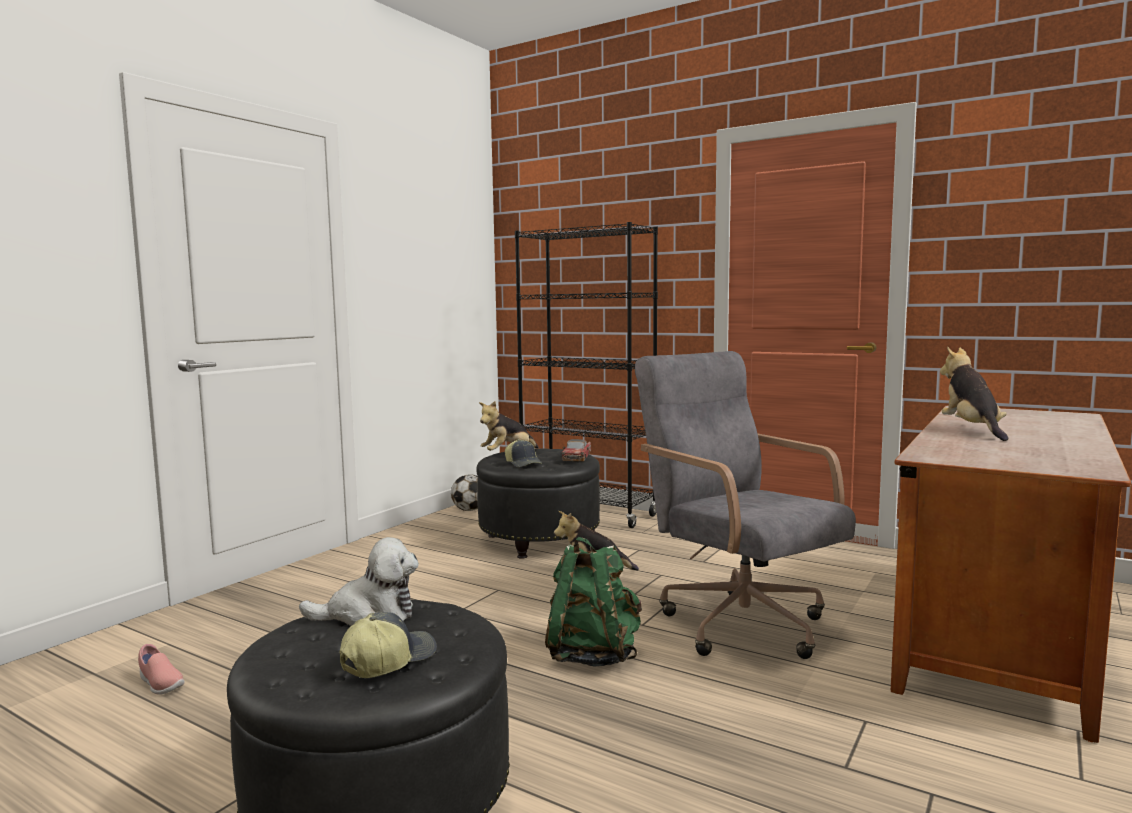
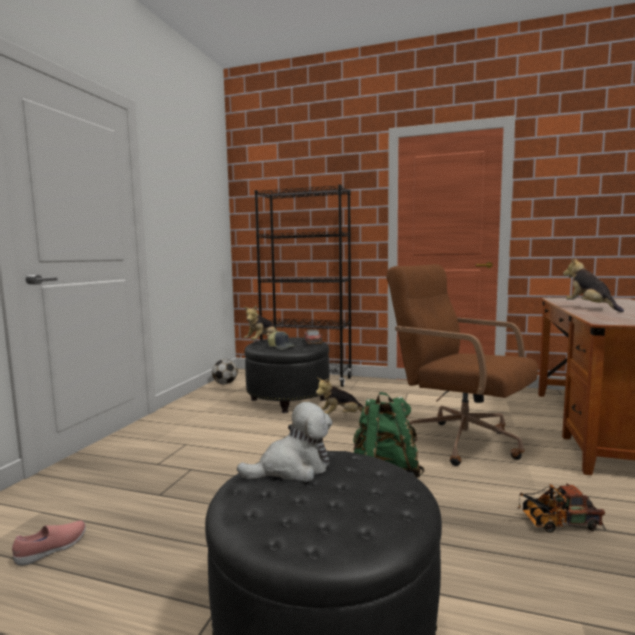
camera: 15 degrees left, 0 degrees up
pink shoe [138,644,185,695] -> pink shoe turned 75 degrees counterclockwise [12,520,86,566]
cap [340,612,437,678] -> none
grey office chair [635,351,856,659] -> brown office chair [386,264,538,466]
none -> toy truck [517,483,605,533]

